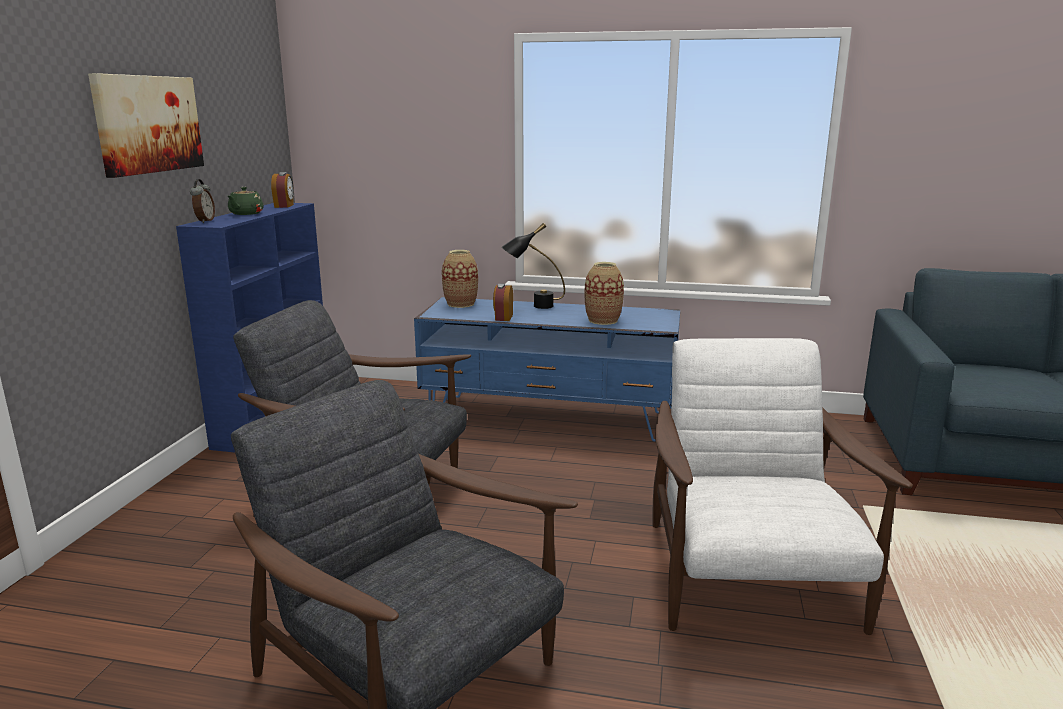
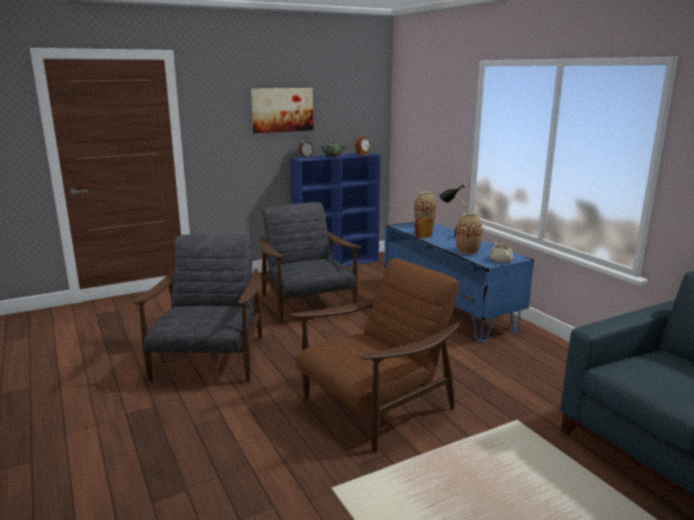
camera: 50 degrees right, 0 degrees up
white armchair [653,338,913,635] -> brown armchair [290,259,460,453]
none -> beige teapot [490,242,514,263]

